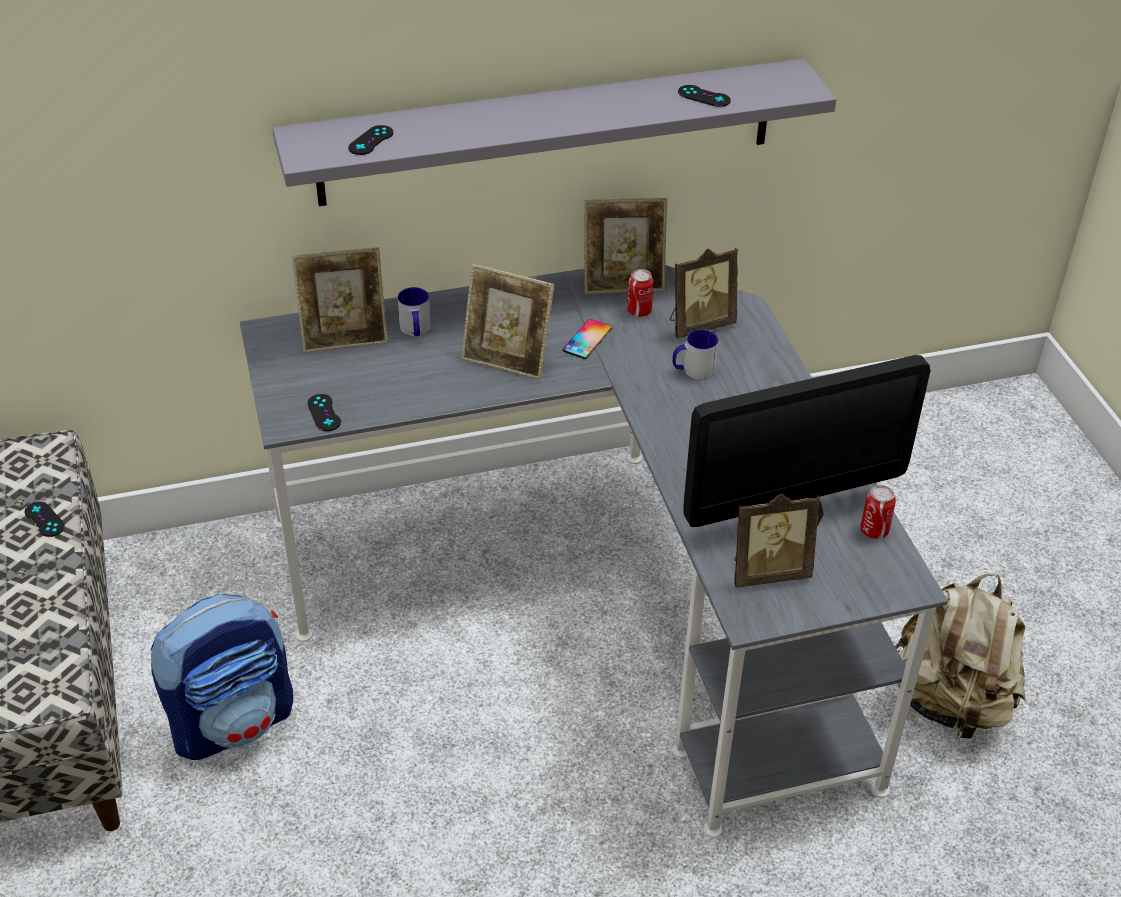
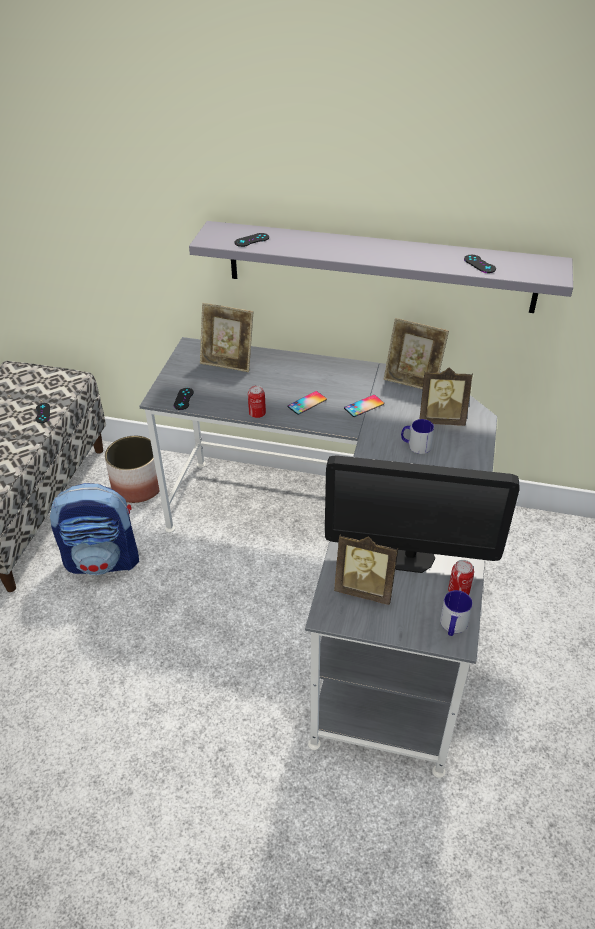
camera: 30 degrees right, 0 degrees up
mug [398,287,431,336] -> mug moved to [440,590,473,636]
picture frame [461,264,554,380] -> phone [288,391,327,415]
can [627,269,653,317] -> can moved to [248,385,266,418]
beige backpack [895,574,1026,741] -> none
none -> planter [105,436,160,503]

